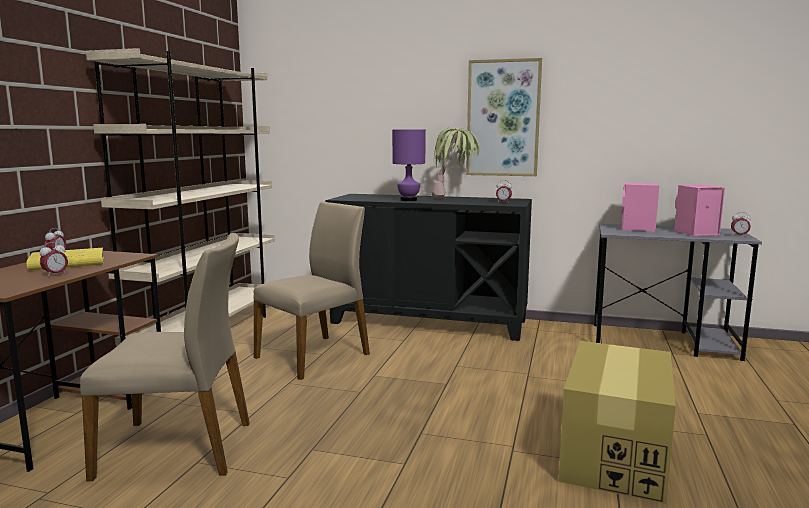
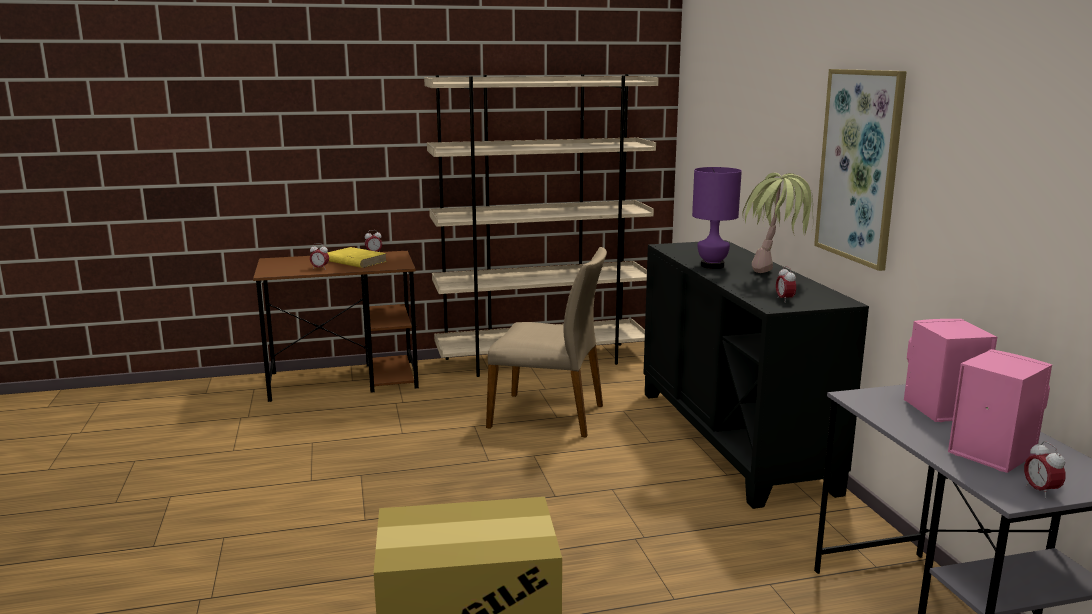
camera: 60 degrees right, 5 degrees up
beige chair [80,233,250,481] -> none

